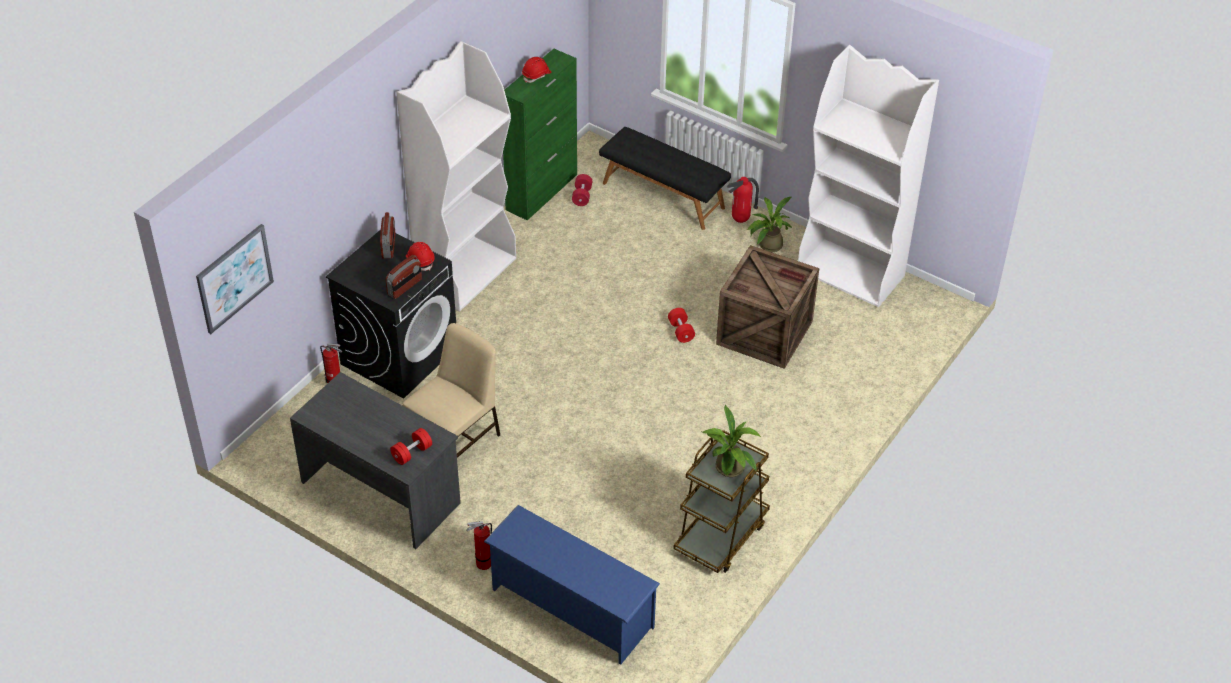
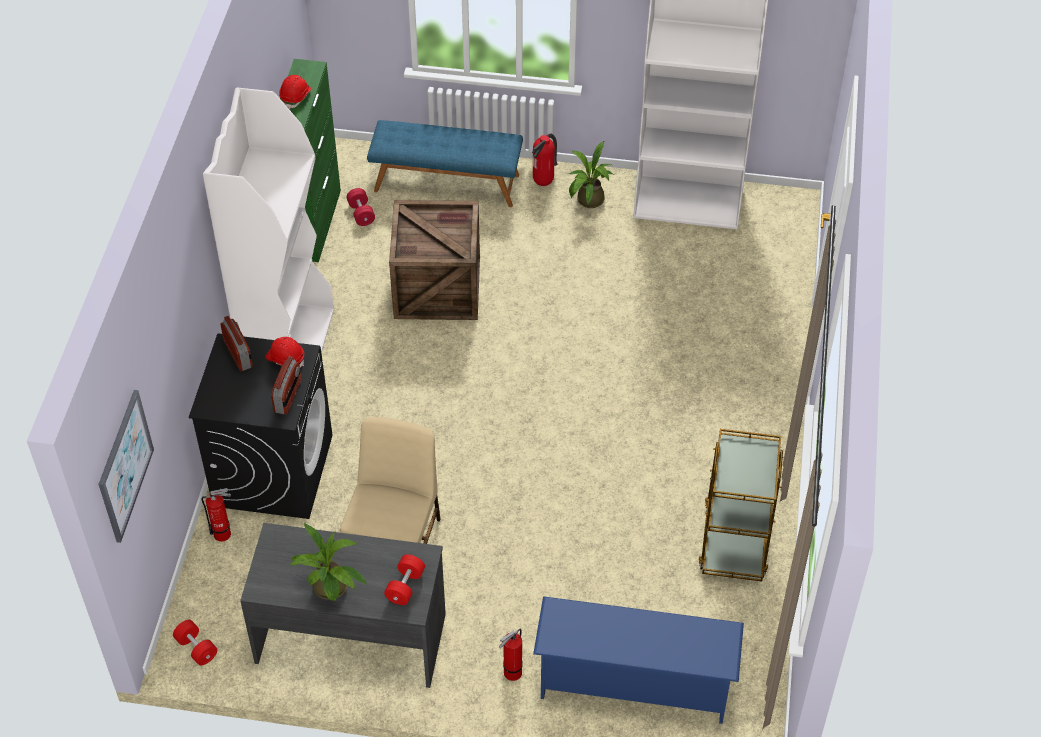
camera: 25 degrees left, 5 degrees up
black bench [599,127,731,230] -> blue bench [367,120,523,207]
red dumbbell [668,308,695,343] -> red dumbbell moved to [173,620,217,665]
potted plant [702,405,761,477] -> potted plant moved to [289,522,367,601]
crate [716,245,819,369] -> crate moved to [389,200,480,320]

